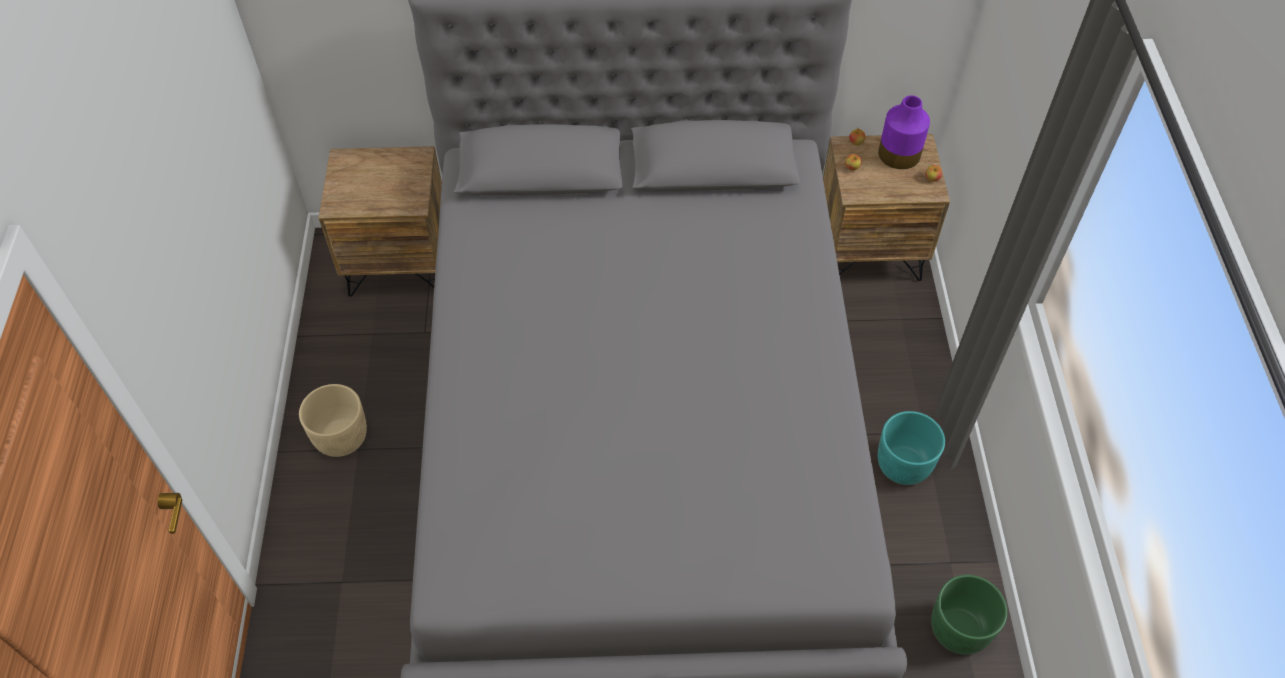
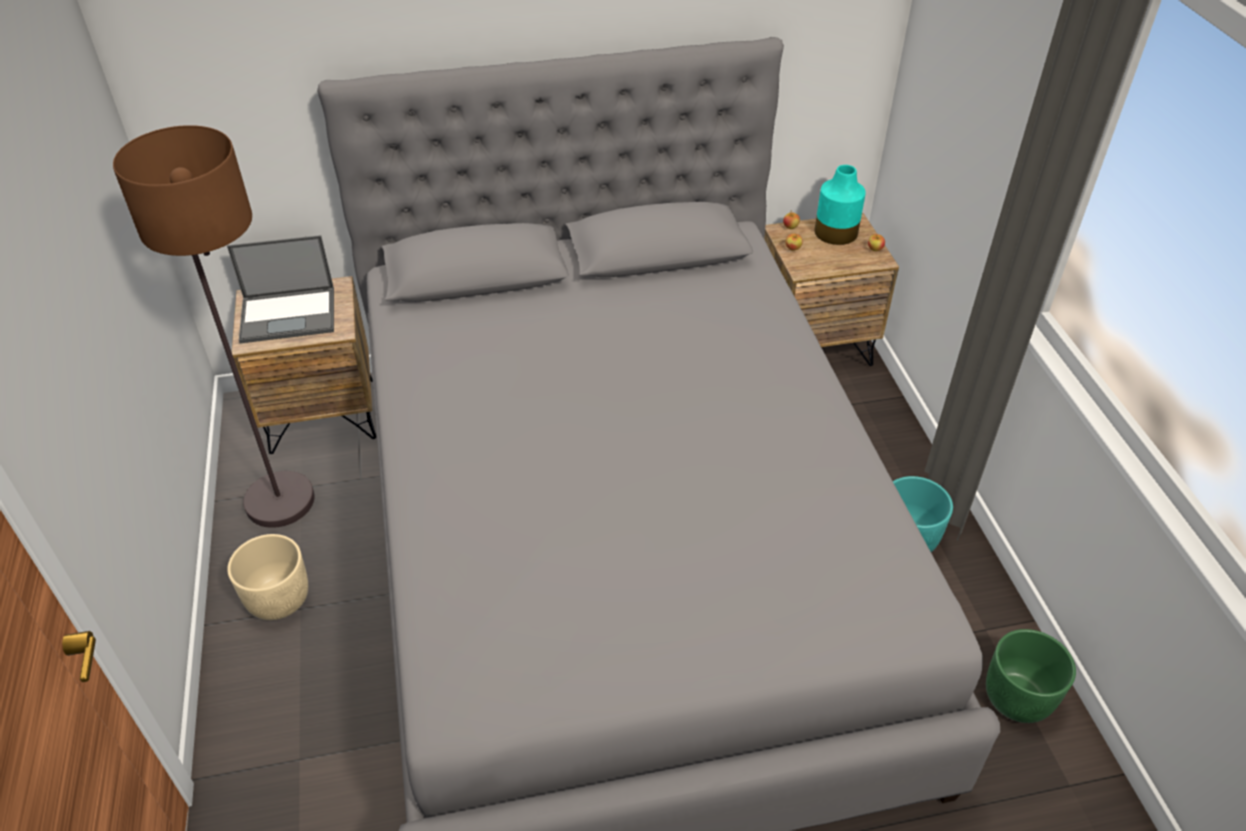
camera: 10 degrees left, 10 degrees down
purple vase [878,95,930,169] -> turquoise vase [814,165,866,245]
none -> brown floor lamp [113,125,315,528]
none -> laptop [227,235,334,343]

